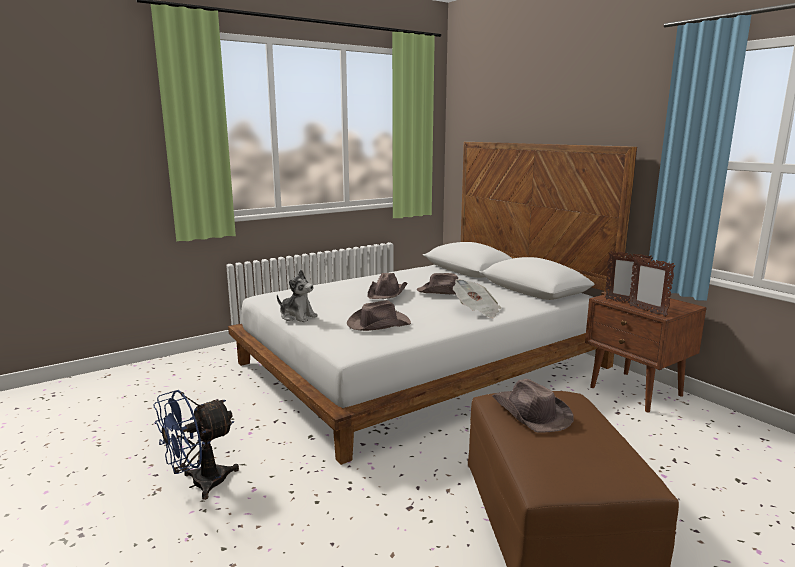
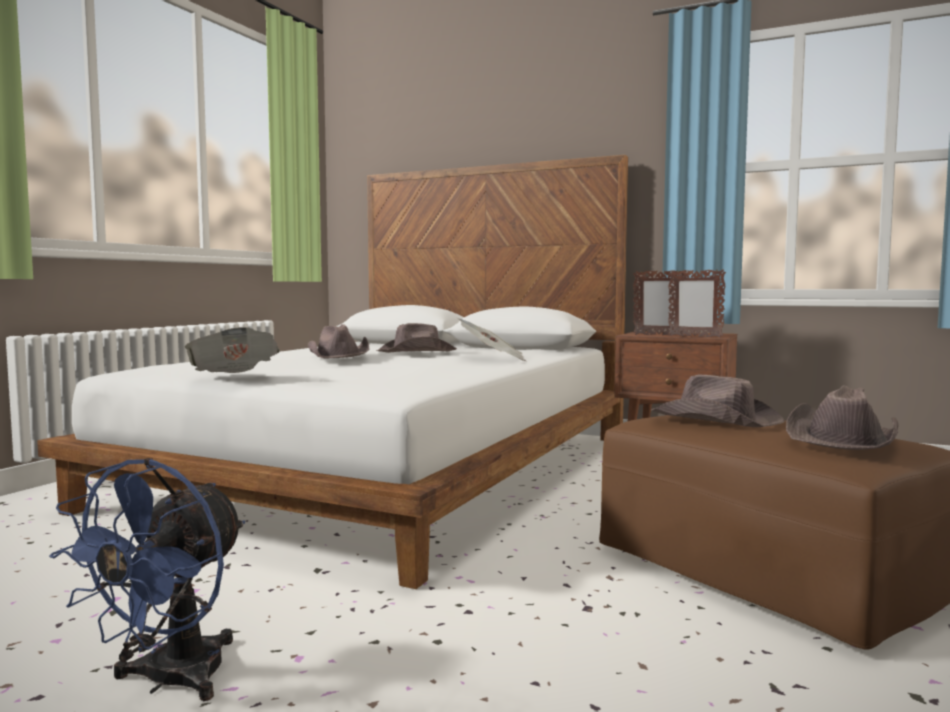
camera: 30 degrees left, 10 degrees down
plush toy [277,270,318,322] -> newspaper [185,327,280,373]
brown hat [347,300,411,331] -> brown hat moved to [786,385,898,450]

